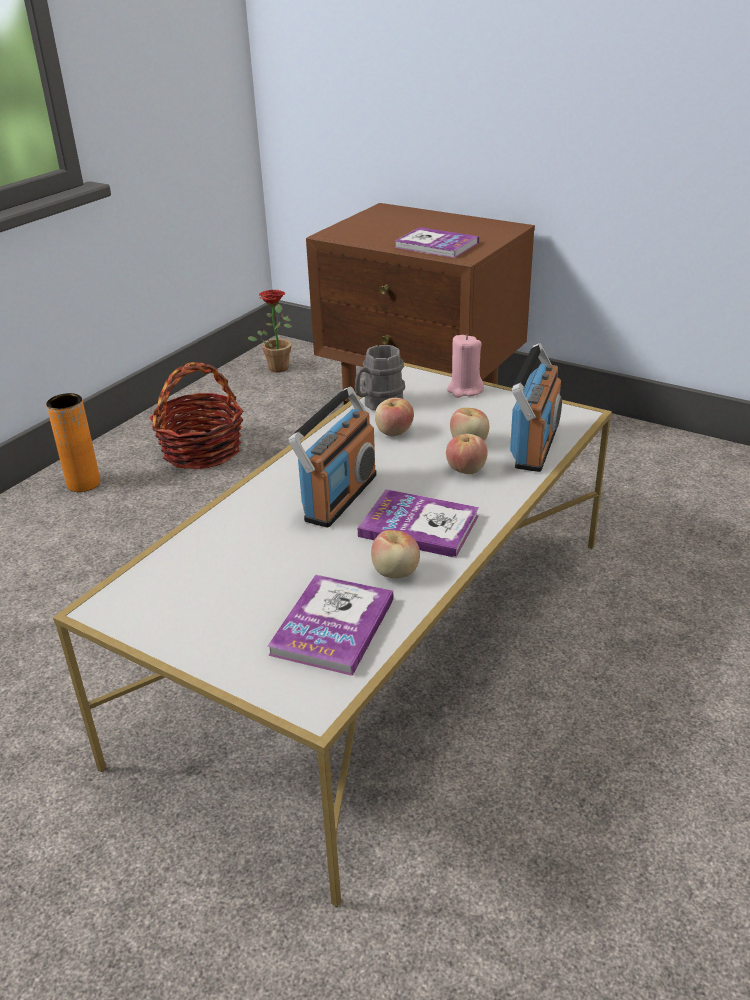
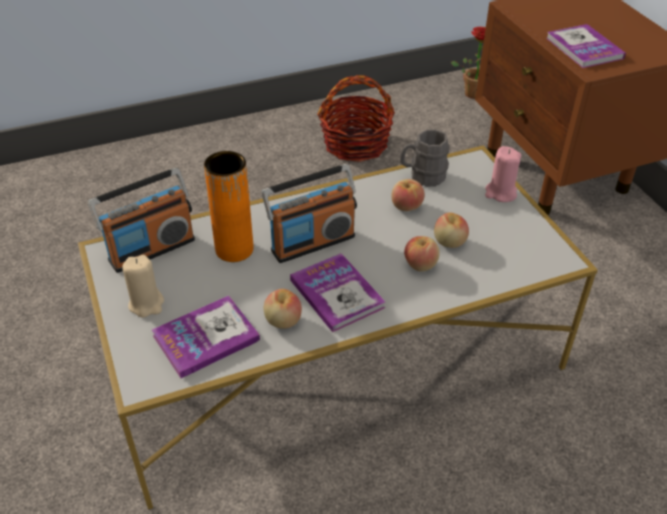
camera: 35 degrees right, 10 degrees up
orange vase [46,393,101,492] -> orange vase moved to [204,151,253,262]
radio [510,343,562,472] -> radio moved to [88,168,195,273]
none -> beige candle [122,255,164,318]

